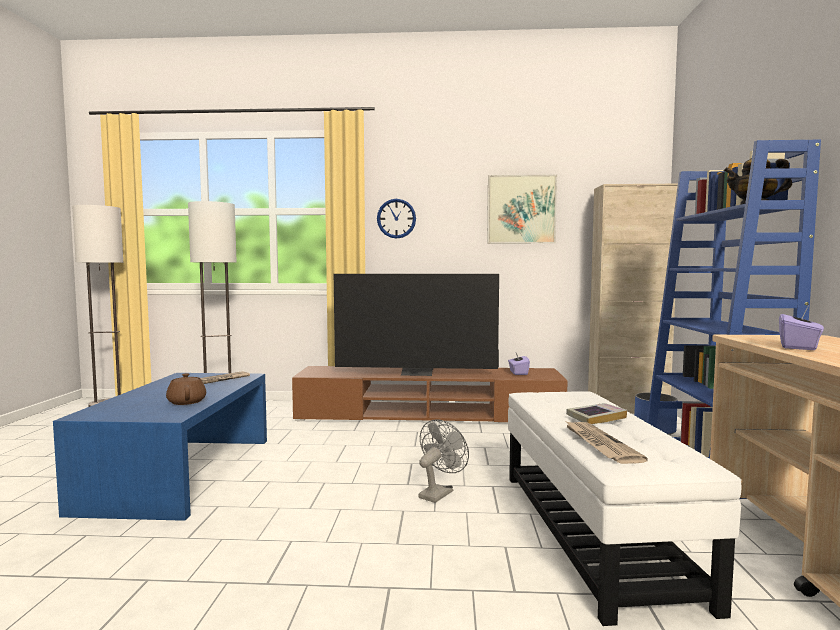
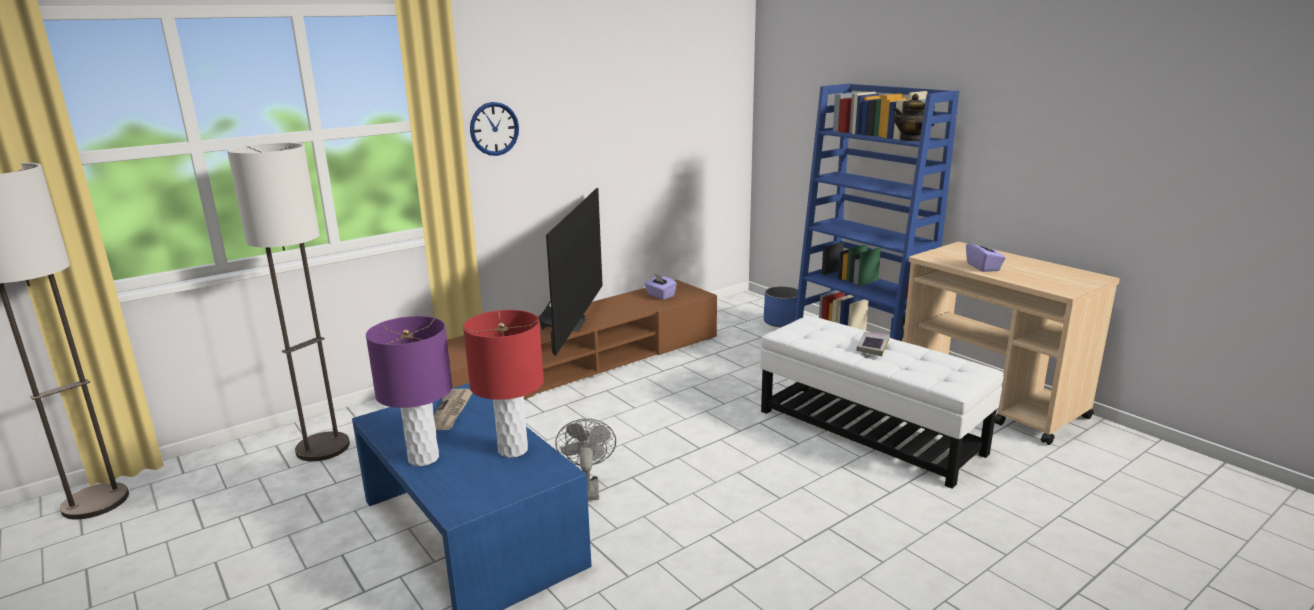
camera: 40 degrees left, 15 degrees up
brown teapot [166,373,206,405] -> red table lamp [463,310,544,458]
television [334,274,499,376] -> television turned 45 degrees counterclockwise [538,188,603,356]
grey fan [418,419,469,503] -> grey fan moved to [555,419,616,501]
picture [487,175,557,244] -> none
newspaper [564,420,648,464] -> none
beige cabinet [588,184,678,414] -> none
none -> purple table lamp [366,316,452,466]

